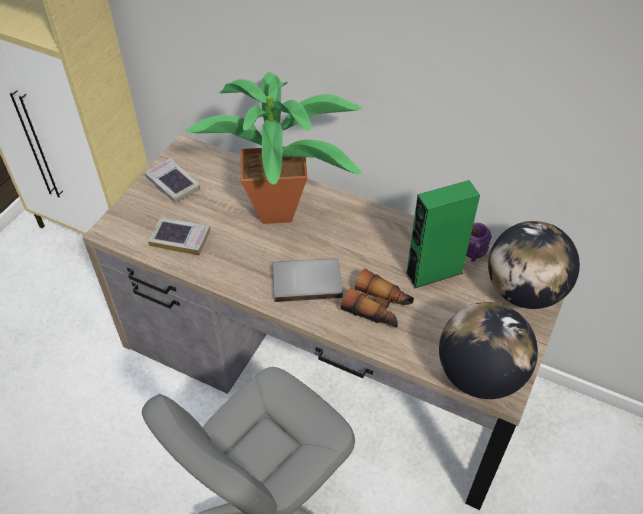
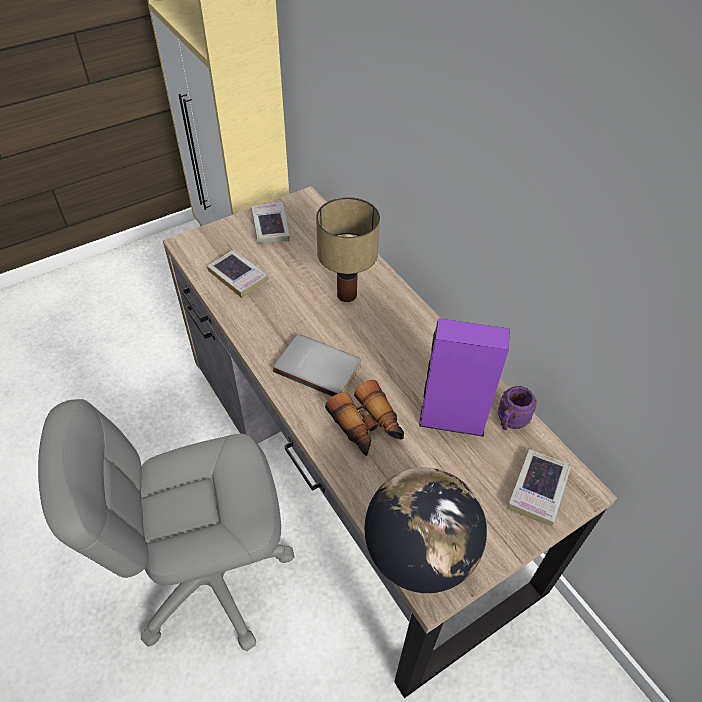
camera: 30 degrees right, 0 degrees up
potted plant [185,72,361,224] -> table lamp [316,197,380,302]
green speaker [406,180,480,289] -> purple speaker [419,318,510,437]
globe [488,221,580,309] -> book [508,449,572,526]

